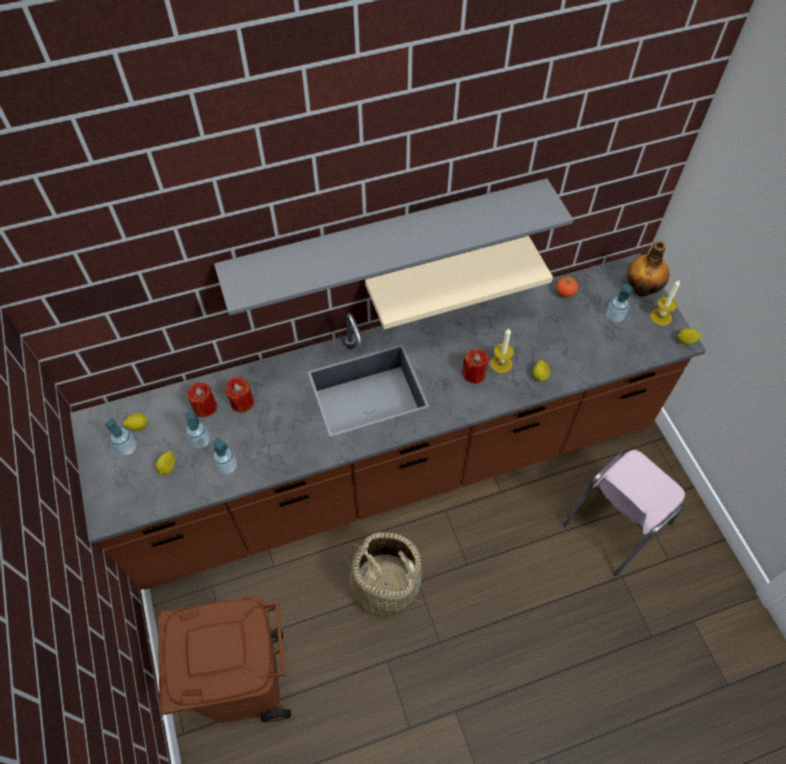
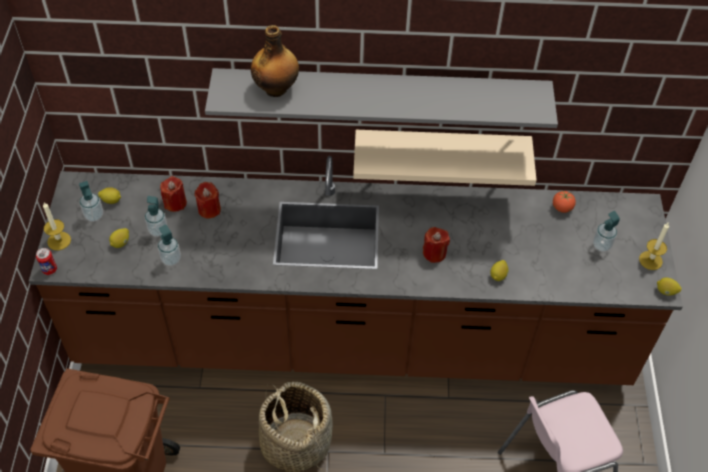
camera: 20 degrees right, 5 degrees down
candle [490,329,514,373] -> candle moved to [43,202,71,250]
bottle [627,241,669,297] -> bottle moved to [251,25,299,97]
none -> can [36,248,57,275]

